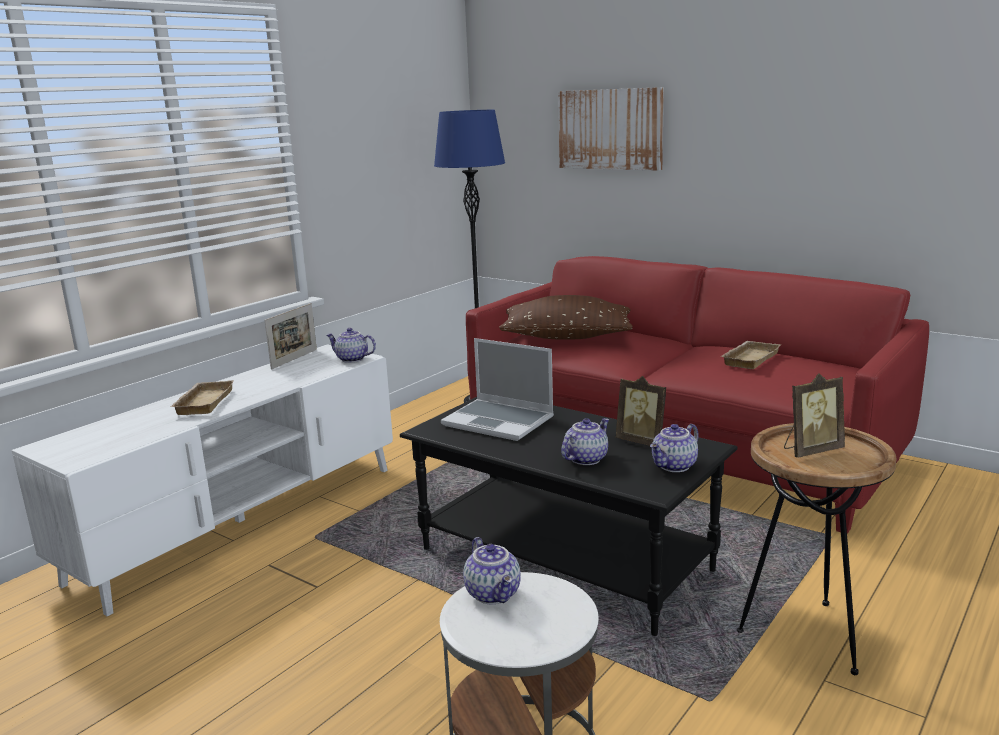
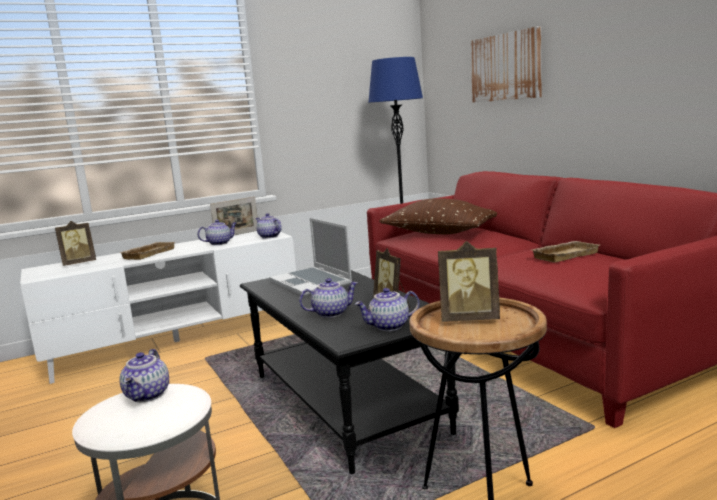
camera: 25 degrees right, 5 degrees down
none -> picture frame [55,221,96,266]
none -> teapot [198,220,237,245]

